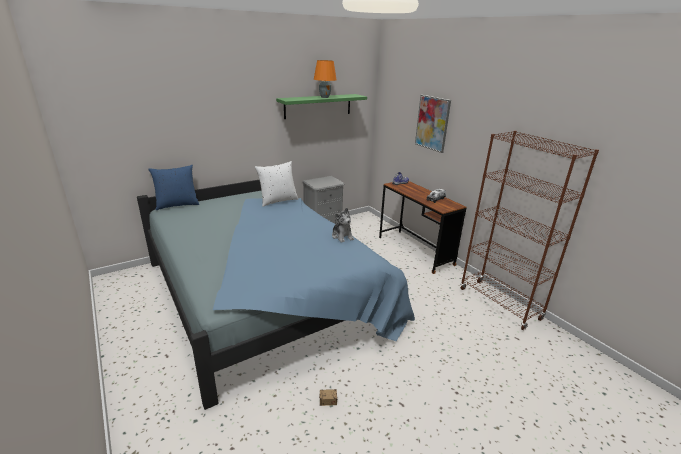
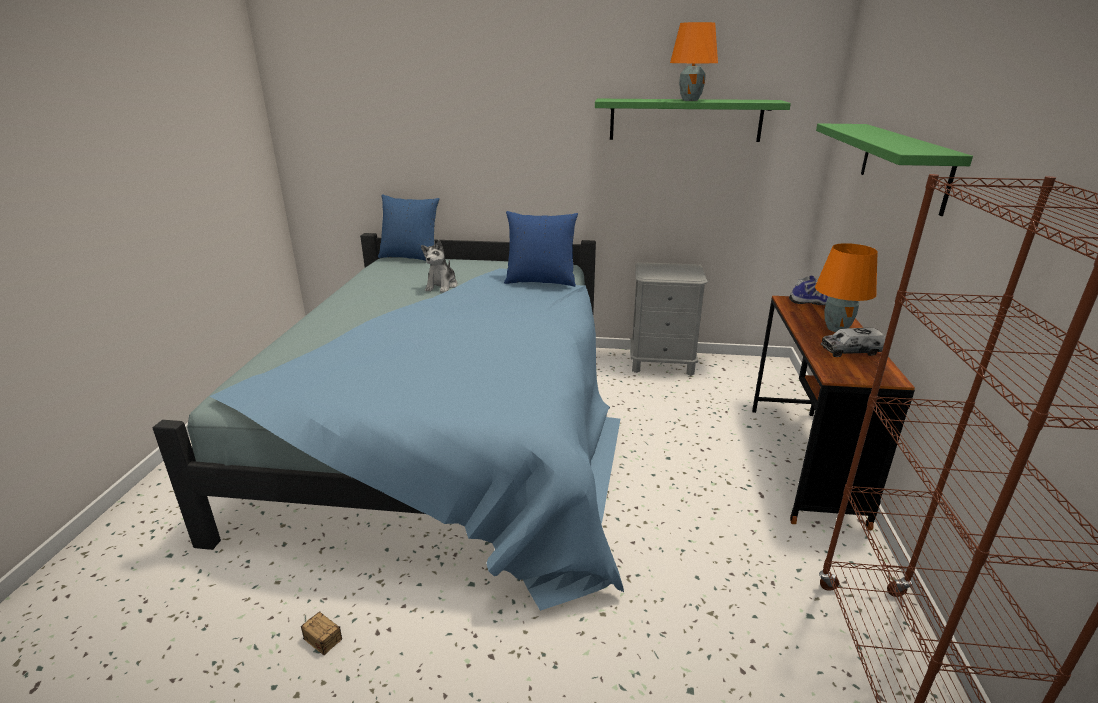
camera: 40 degrees right, 0 degrees up
white pillow [255,161,298,207] -> blue pillow [504,211,578,287]
plush toy [332,208,354,243] -> plush toy moved to [421,240,458,293]
picture [415,95,451,153] -> green shelf [816,123,973,216]
none -> orange table lamp [815,243,878,332]

